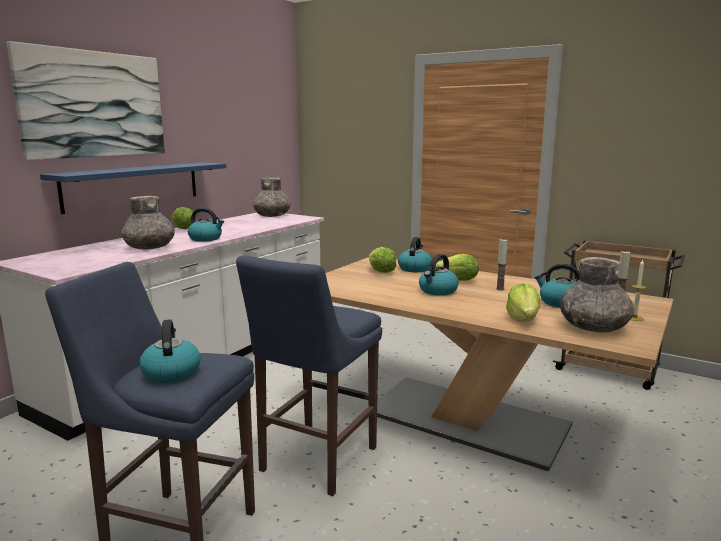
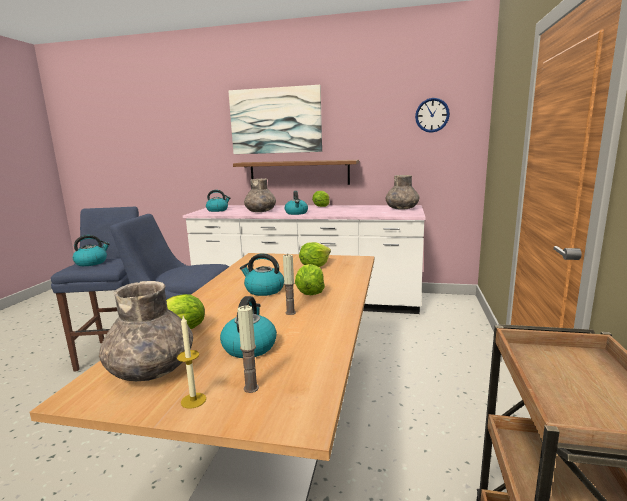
camera: 70 degrees right, 0 degrees up
blue shelf [40,162,226,214] -> brown shelf [233,160,359,185]
kettle [398,237,432,272] -> kettle moved to [206,190,230,212]
none -> wall clock [415,98,450,133]

